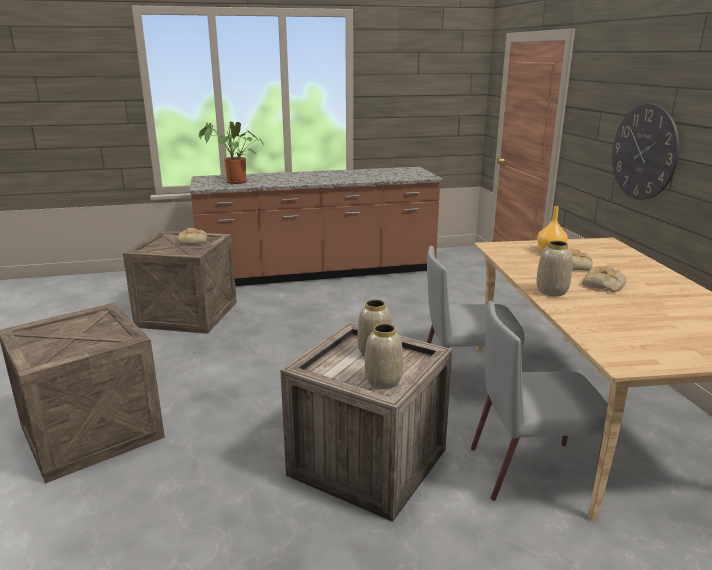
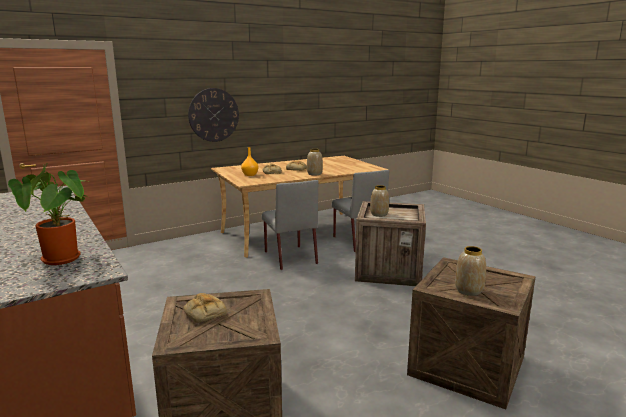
camera: 110 degrees left, 5 degrees down
vase [365,323,403,389] -> vase moved to [455,246,486,296]

